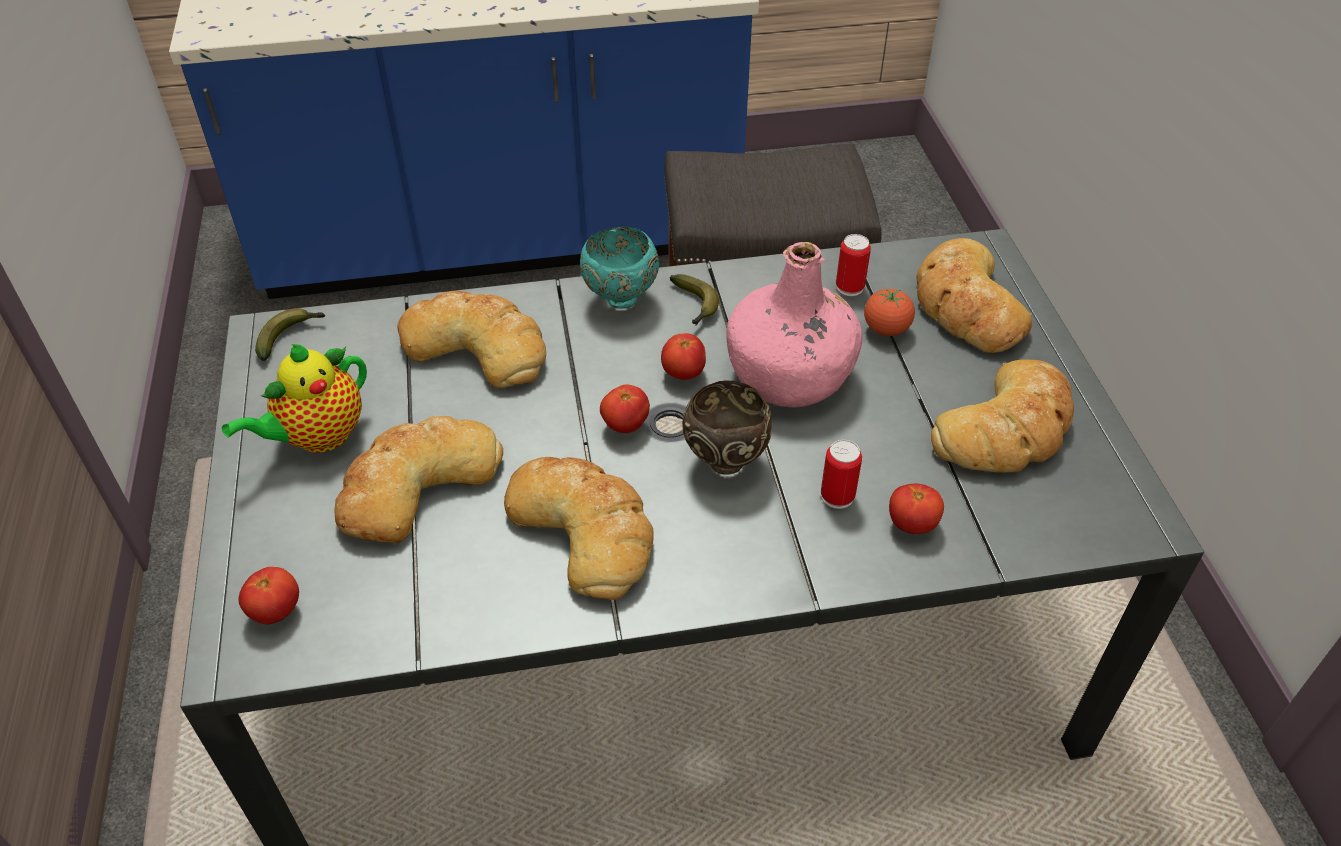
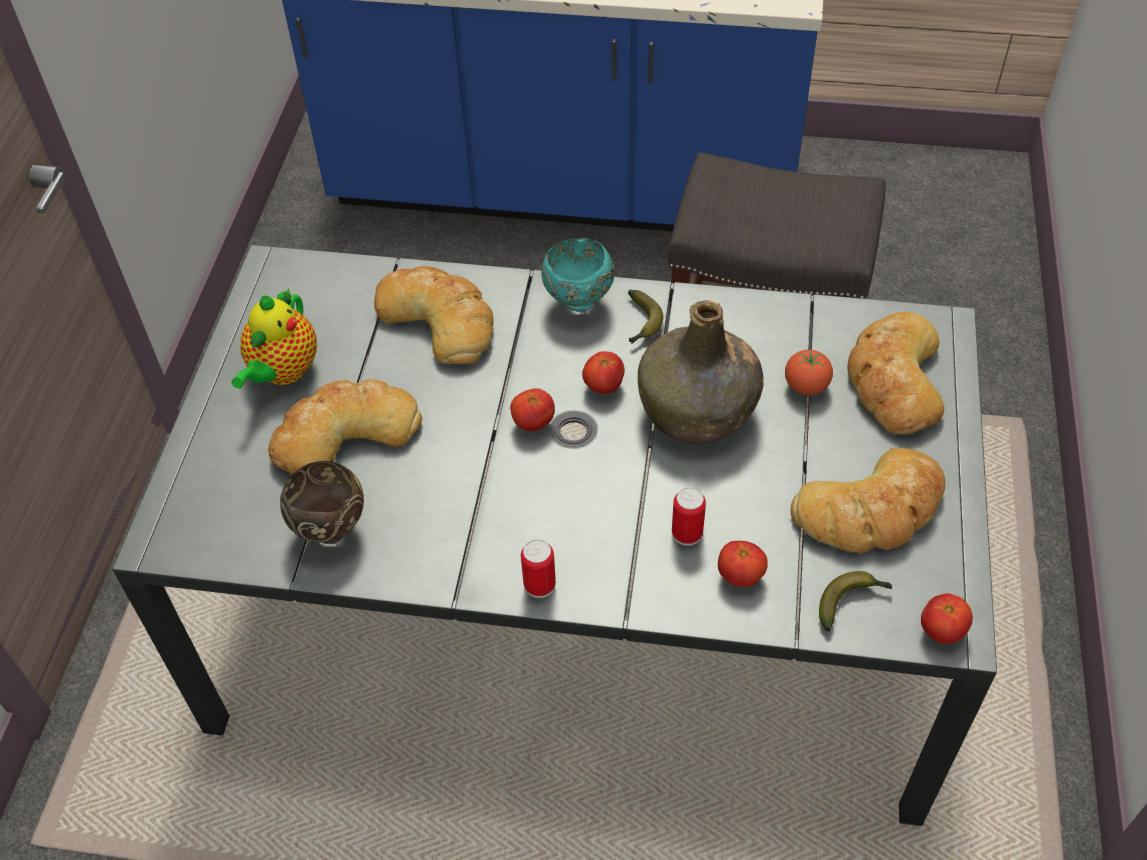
camera: 20 degrees right, 5 degrees up
teapot [222,344,367,453] -> teapot turned 45 degrees counterclockwise [232,288,317,389]
tomato [238,567,299,624] -> tomato moved to [921,594,973,644]
banana [255,308,325,361] -> banana moved to [819,571,892,631]
bread [504,457,654,600] -> none
brown bowl [682,380,772,475] -> brown bowl moved to [280,461,364,544]
pink bottle [726,242,862,407] -> green bottle [638,300,764,444]
can [836,234,871,296] -> can moved to [521,539,556,598]

